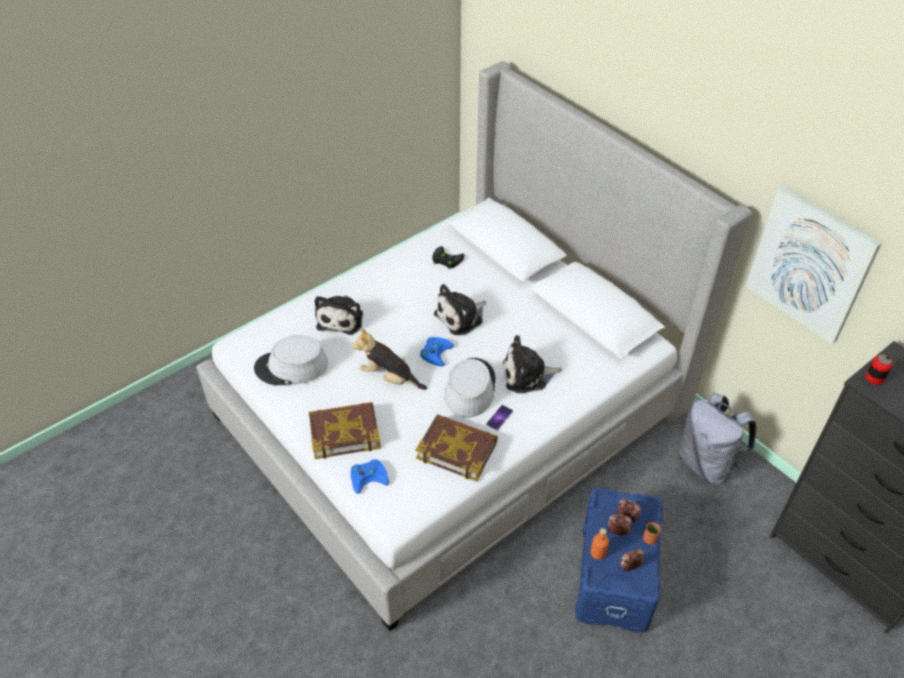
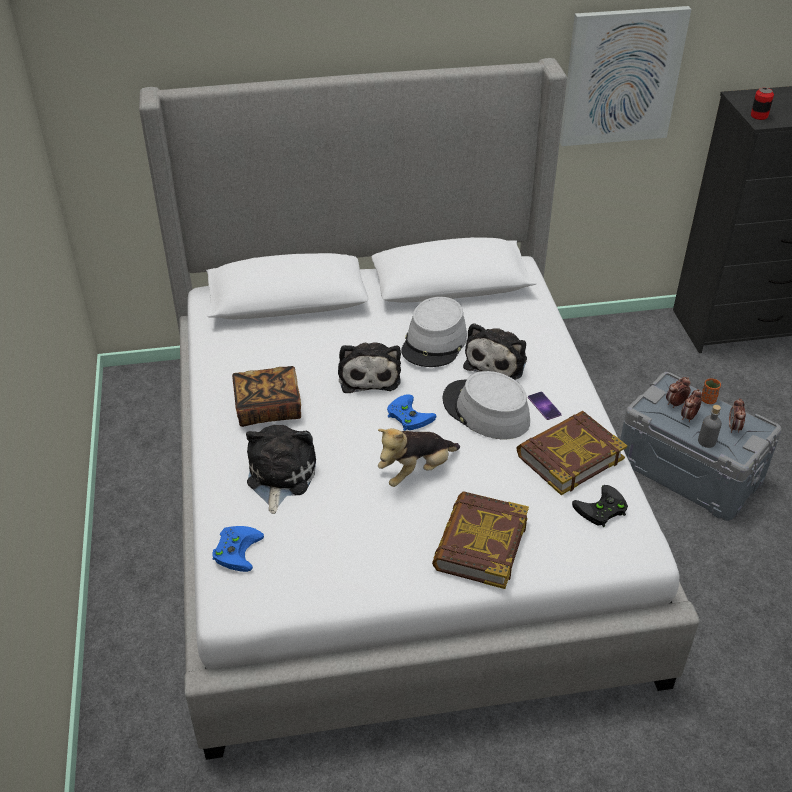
camera: 60 degrees left, 5 degrees down
grey hat [254,335,328,385] -> grey hat moved to [401,297,467,367]
plush toy [315,295,363,335] -> plush toy turned 120 degrees counterclockwise [246,425,316,514]
blue game controller [350,459,389,494] -> blue game controller moved to [212,526,264,572]
black game controller [432,246,464,269] -> black game controller moved to [572,485,628,527]
blue storage box [575,488,662,633] -> grey storage box [620,372,781,521]
orange bottle [590,528,609,560] -> grey bottle [698,405,722,448]
grey backpack [677,393,757,485] -> none
none -> book [232,366,301,427]

